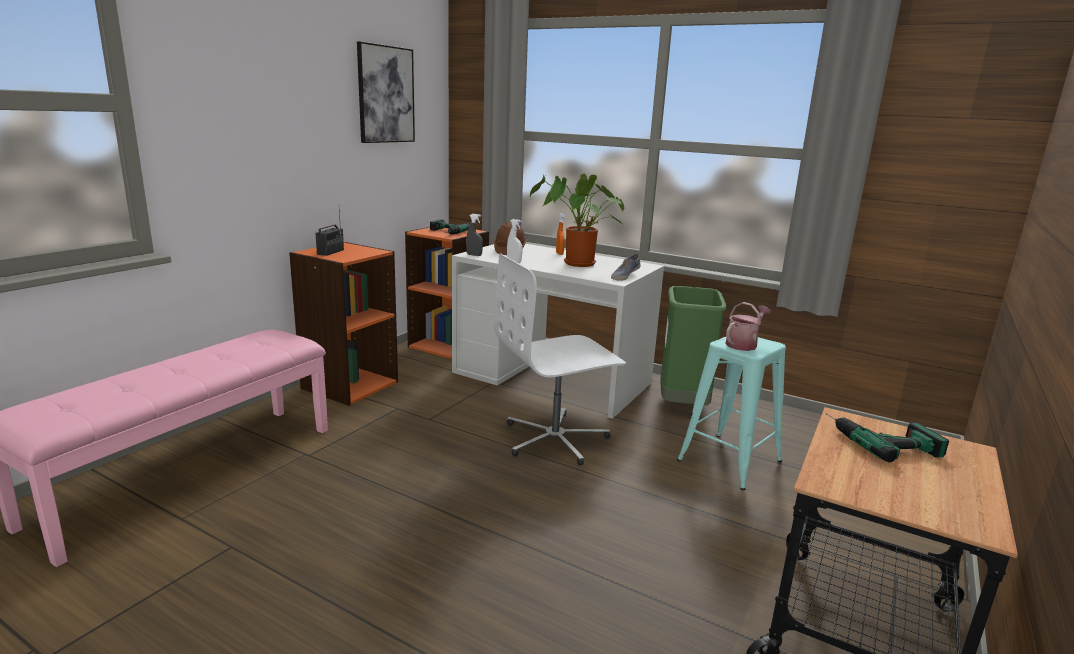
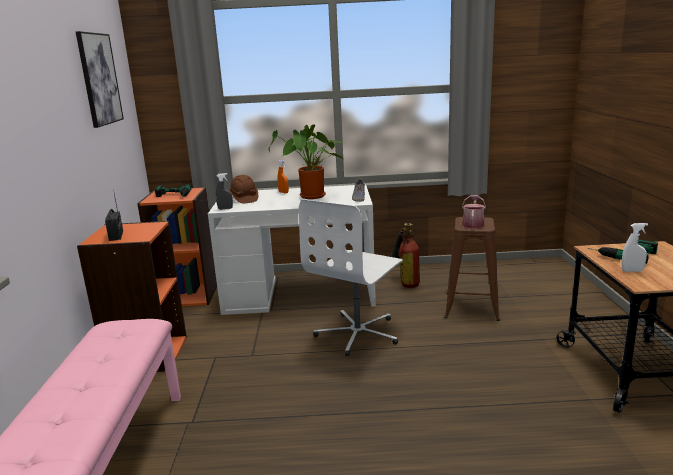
camera: 30 degrees left, 0 degrees up
white spray bottle [507,219,522,263] -> white spray bottle moved to [621,223,648,272]
green trash can [660,286,727,405] -> fire extinguisher [391,223,420,288]
turquoise stool [677,337,786,490] -> brown stool [445,217,500,321]

